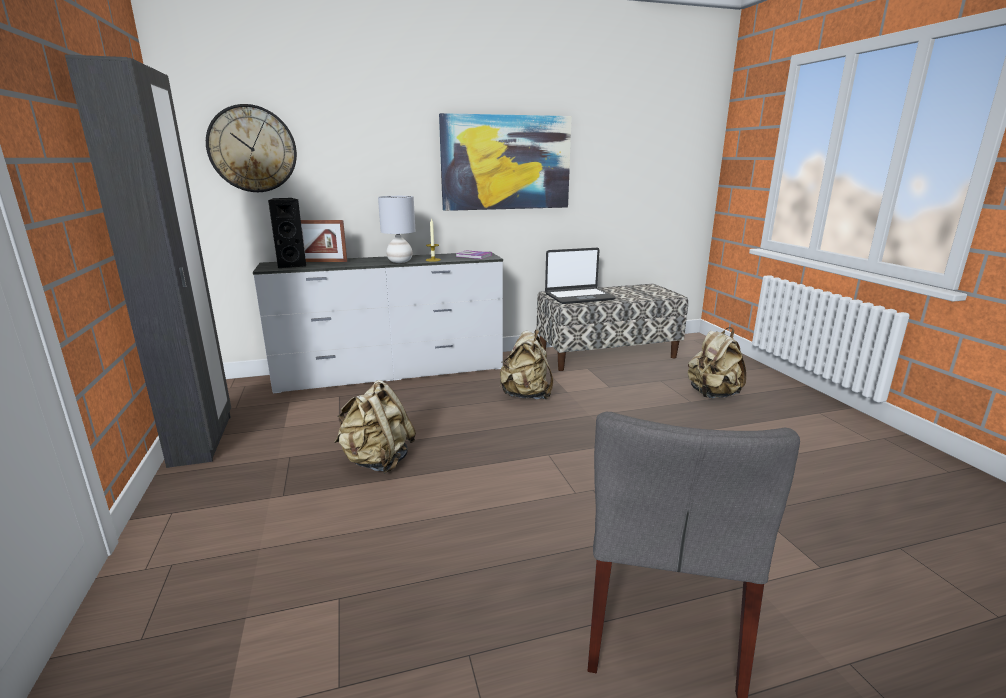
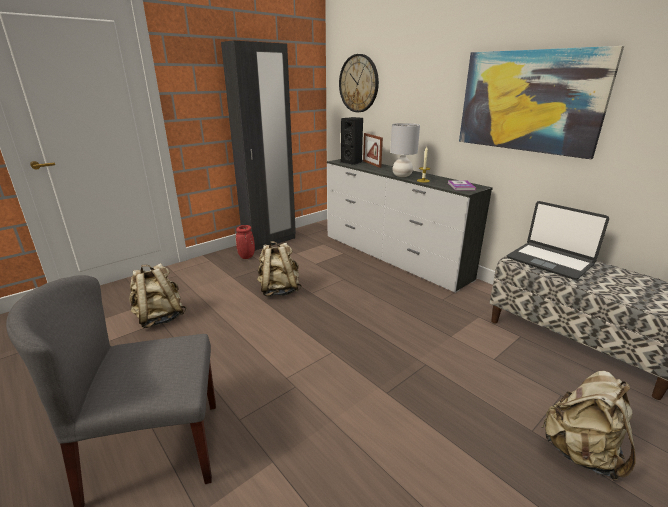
camera: 65 degrees right, 5 degrees up
beige backpack [499,329,553,399] -> beige backpack moved to [129,263,187,328]
none -> red vase [236,225,255,259]

